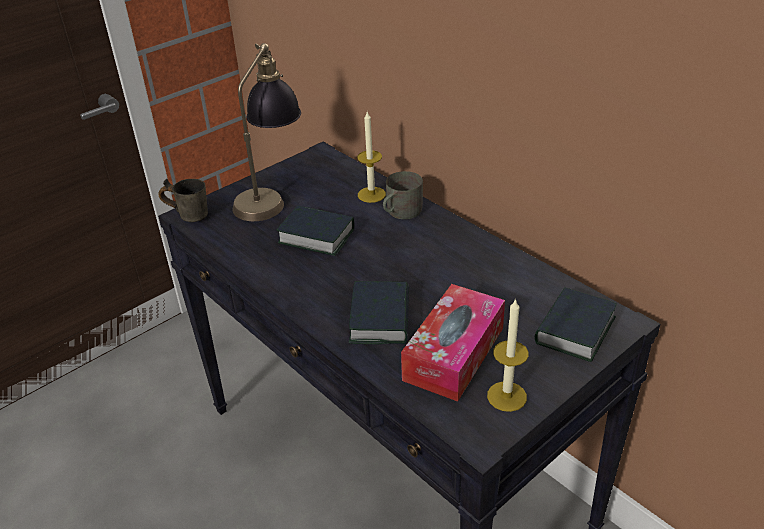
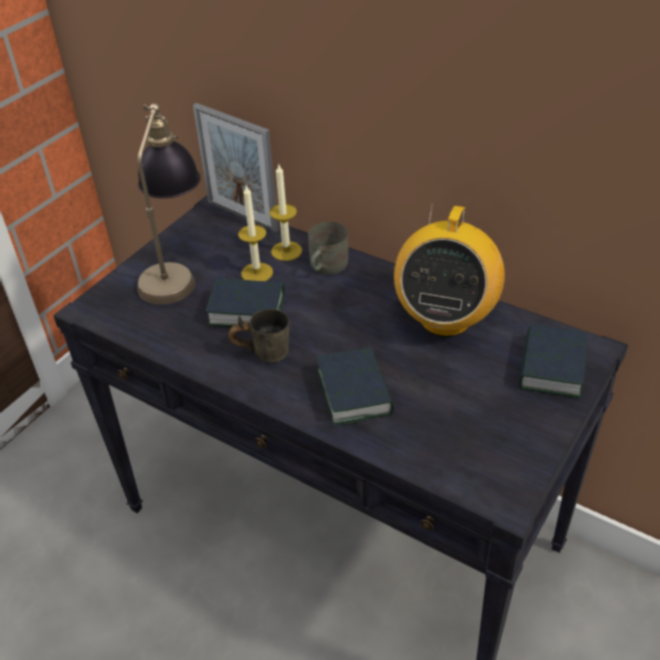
camera: 15 degrees left, 5 degrees up
grey mug [158,179,208,222] -> grey mug moved to [229,309,290,363]
tissue box [401,284,505,402] -> none
candle [487,298,528,412] -> candle moved to [238,184,273,281]
none -> picture frame [193,103,279,233]
none -> radio [394,203,505,337]

